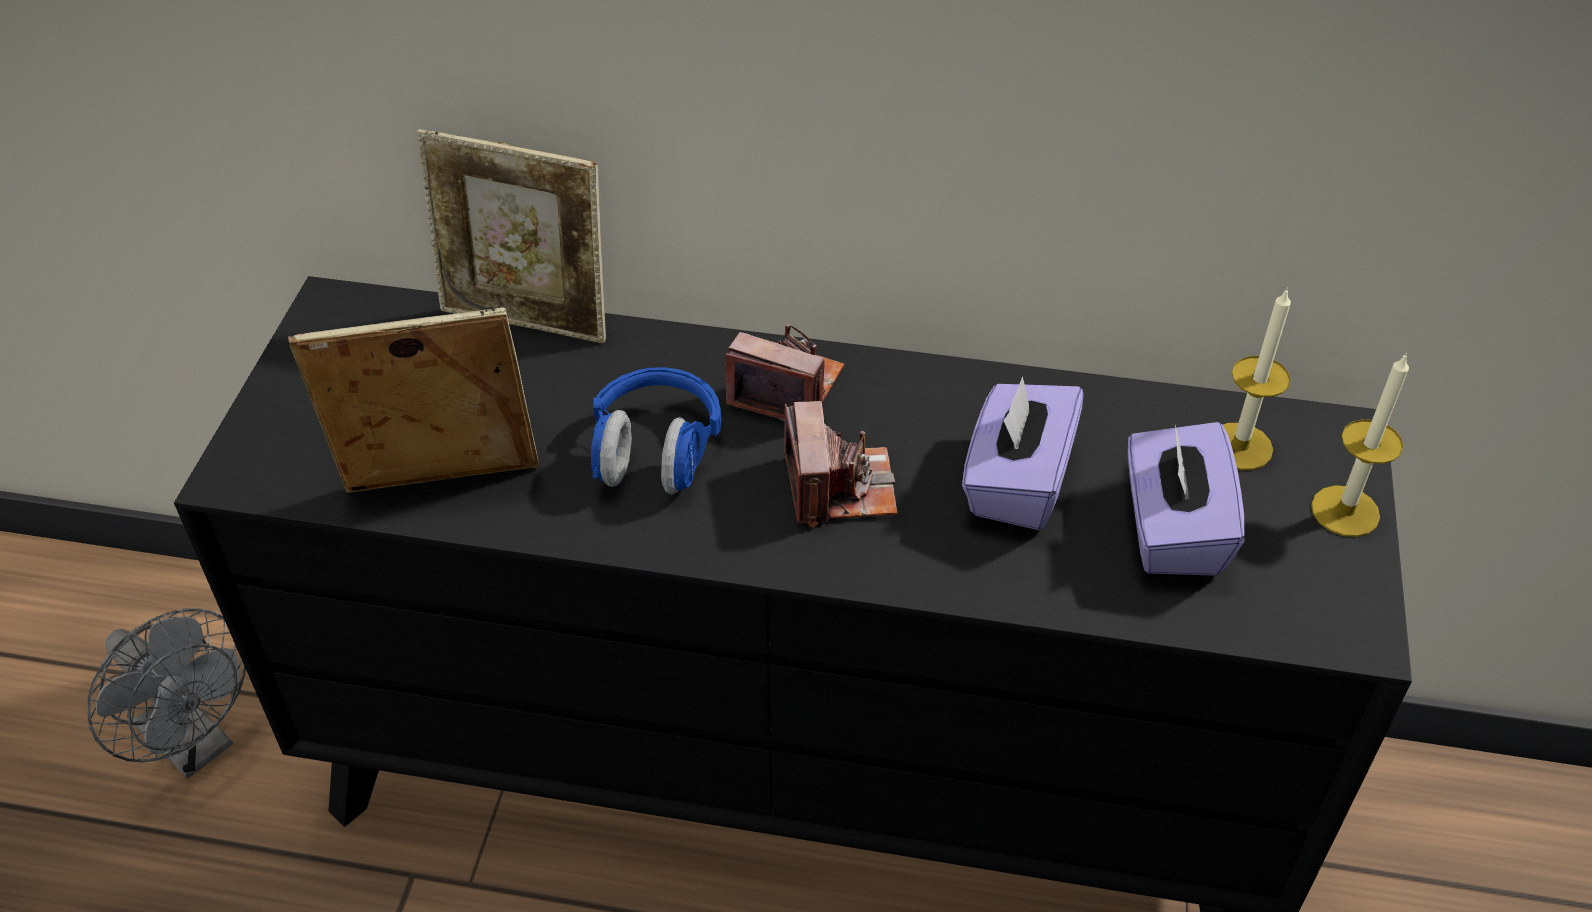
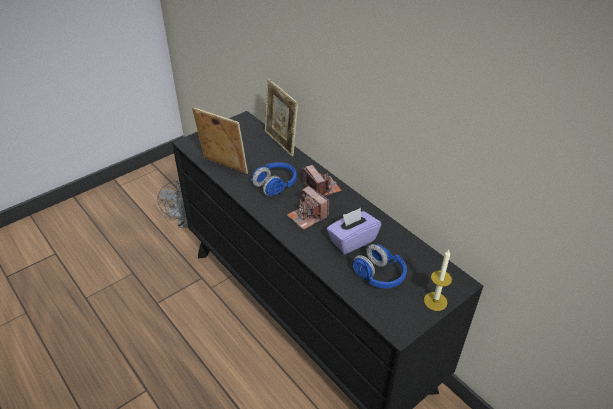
camera: 40 degrees right, 5 degrees down
camera [784,401,897,527] -> camera turned 105 degrees clockwise [287,186,329,230]
purple tissue box [1128,422,1245,576] -> blue headphones [353,244,407,288]
candle [1223,288,1291,470] -> none

